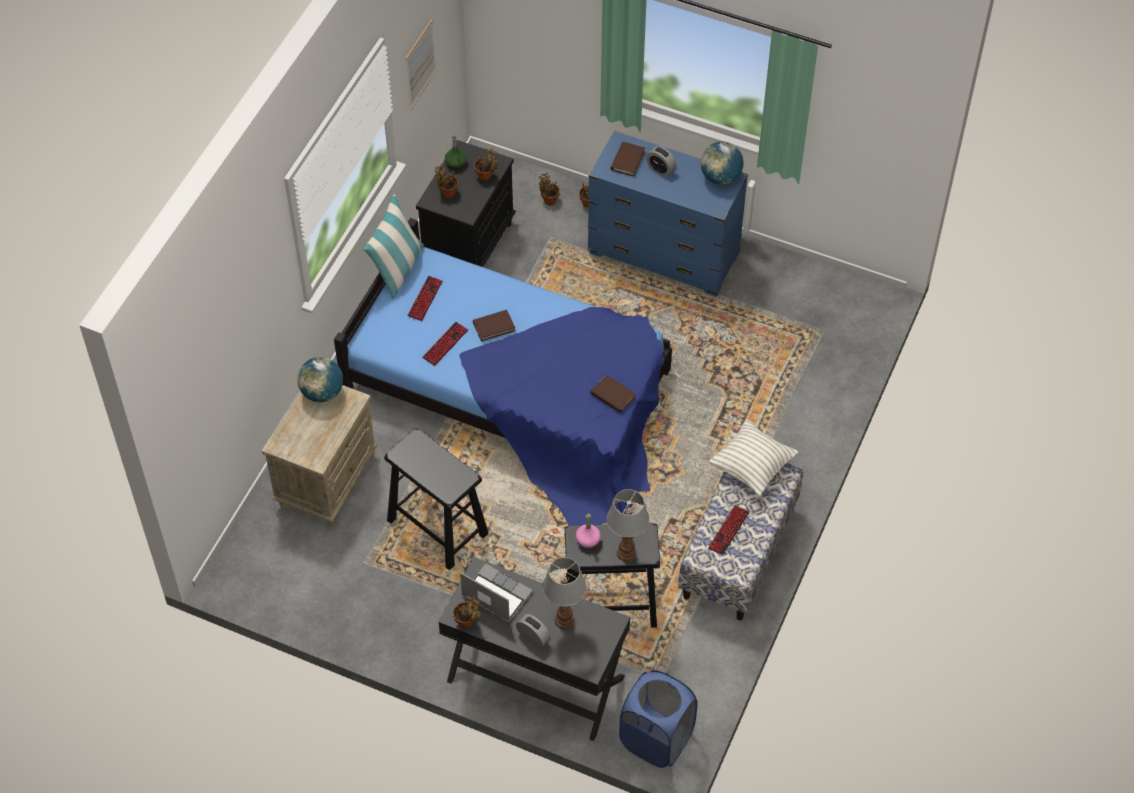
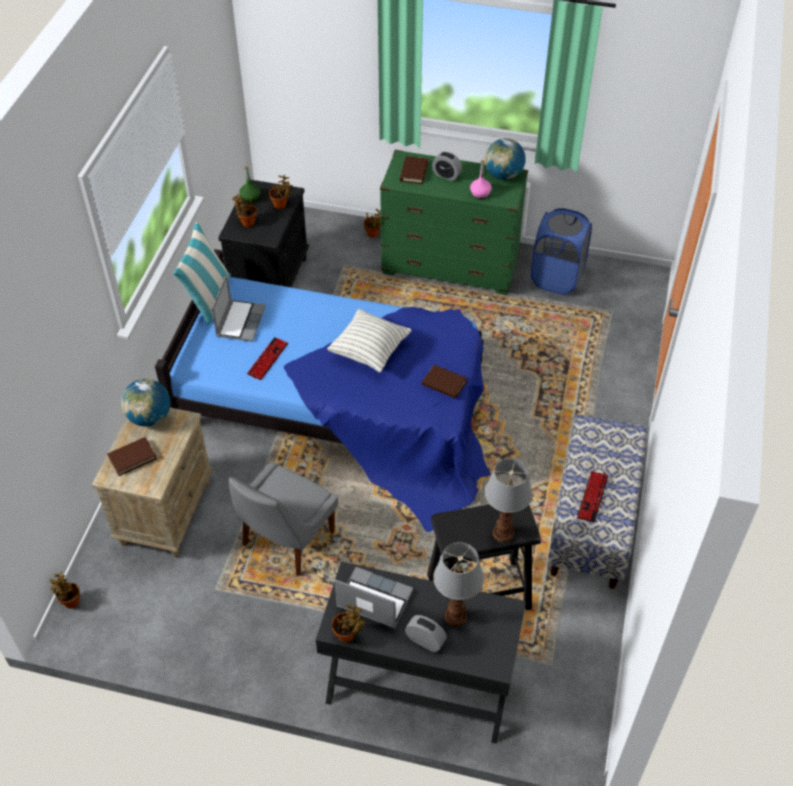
camera: 10 degrees left, 5 degrees down
black stool [384,428,489,570] -> grey chair [229,462,338,576]
picture [406,19,437,110] -> none
keyboard [407,276,443,321] -> laptop [212,274,266,342]
brown book [473,310,515,342] -> brown book moved to [107,437,157,476]
potted plant [539,172,560,205] -> potted plant moved to [50,572,80,609]
pink bottle [576,514,601,548] -> pink bottle moved to [470,160,492,199]
blue dresser [587,130,748,297] -> green dresser [380,150,528,295]
blue laundry basket [619,670,698,768] -> blue laundry basket moved to [531,208,592,295]
pillow [708,419,798,496] -> pillow moved to [327,309,412,373]

